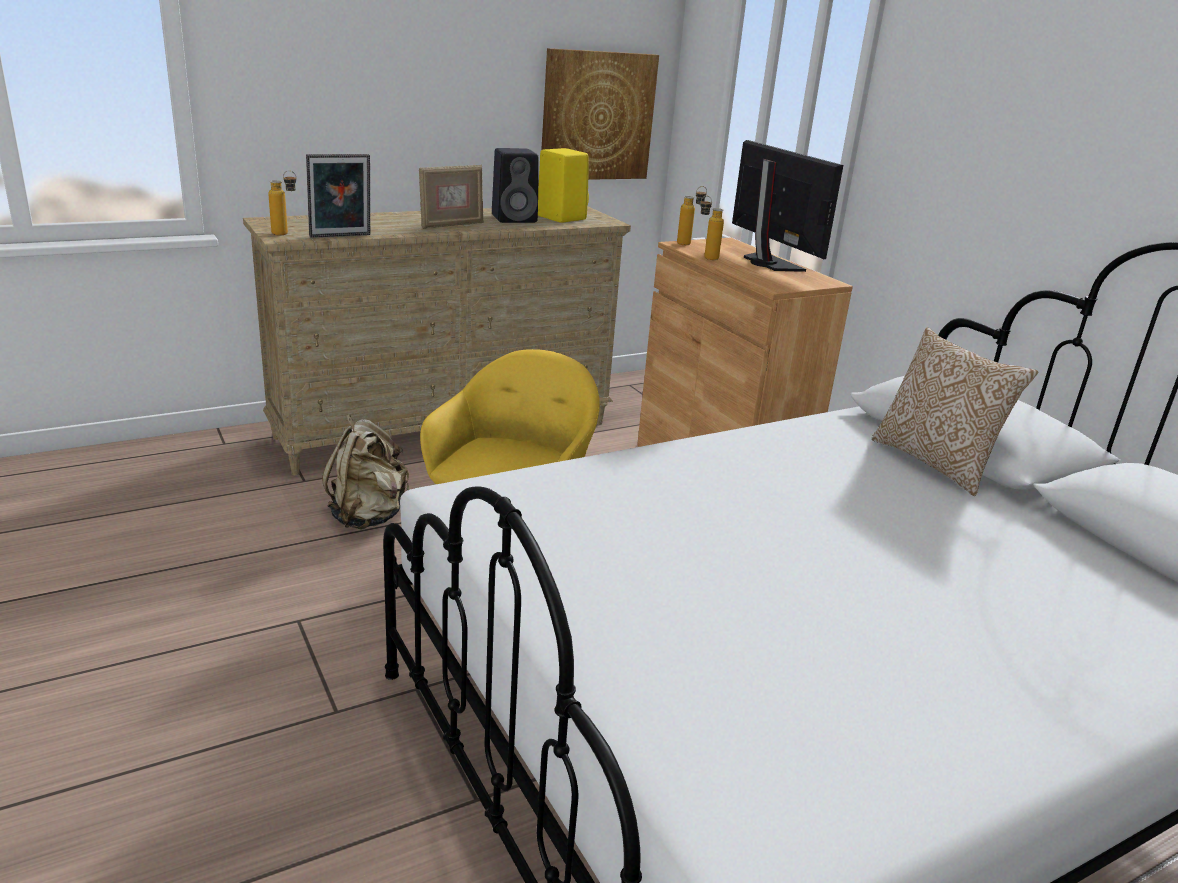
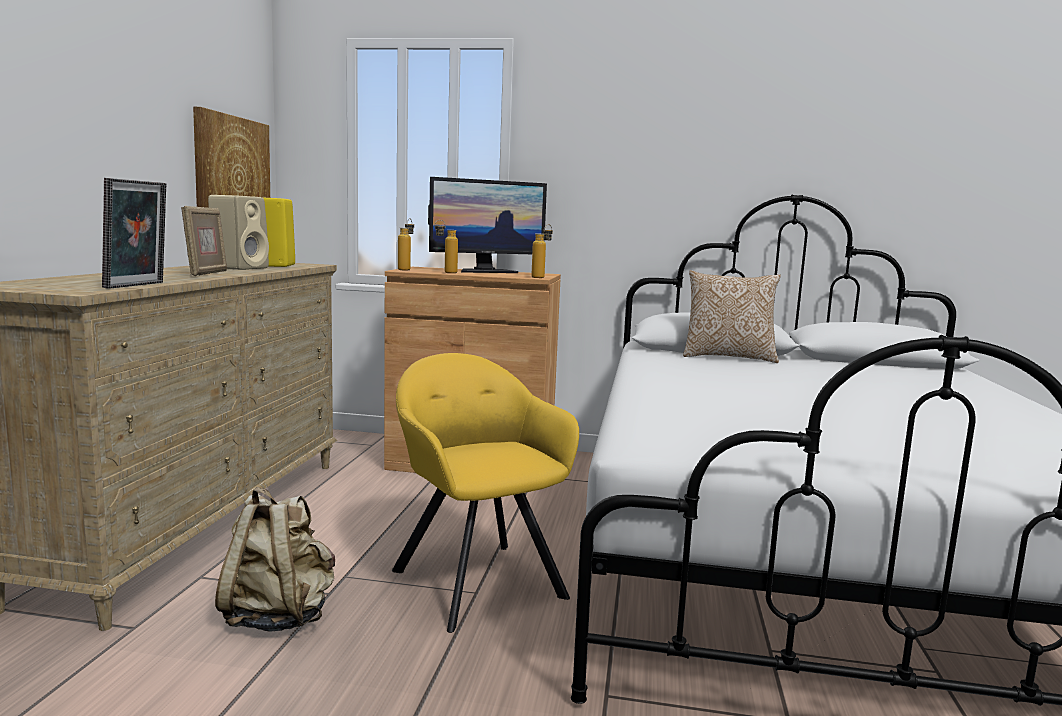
camera: 50 degrees left, 15 degrees down
bottle [268,170,297,235] -> bottle moved to [532,224,553,278]
black speaker [492,148,539,223] -> beige speaker [208,195,269,270]
monitor [732,140,843,272] -> monitor turned 150 degrees clockwise [428,177,547,273]

